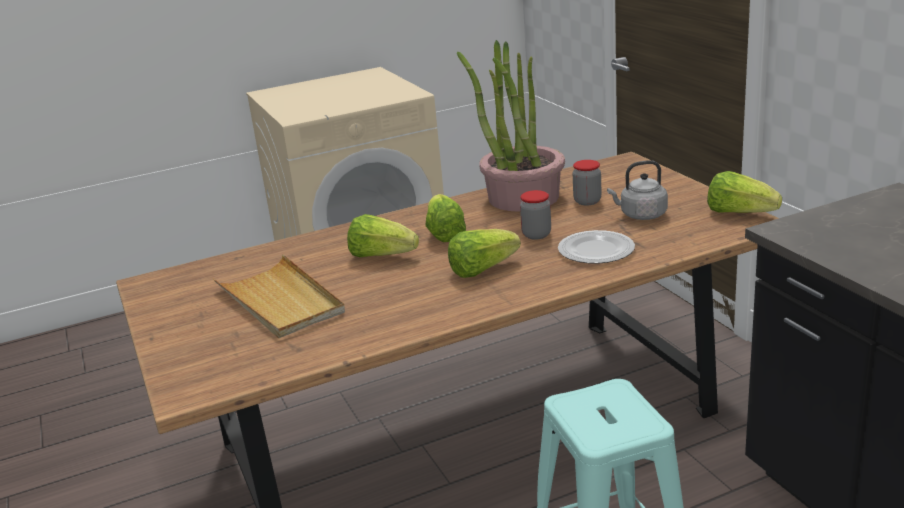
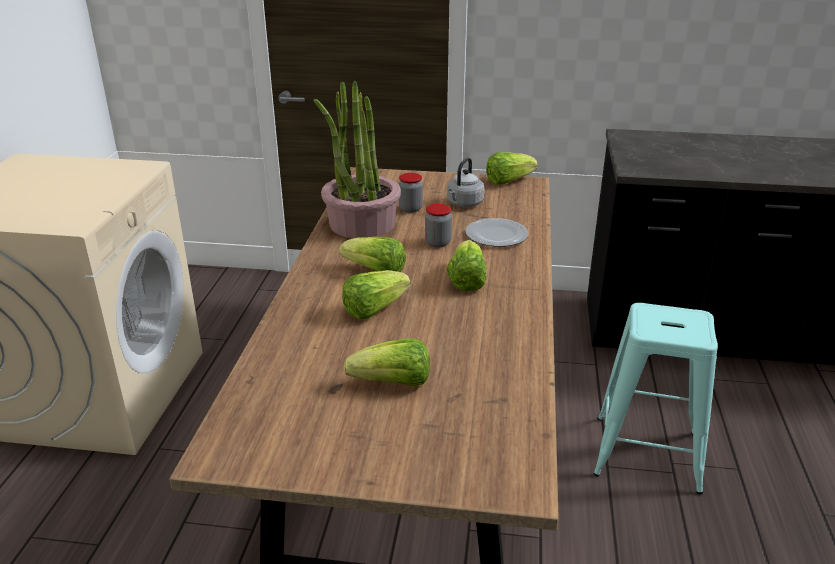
camera: 60 degrees left, 5 degrees up
beige tray [213,254,345,338] -> lettuce [344,338,430,386]

